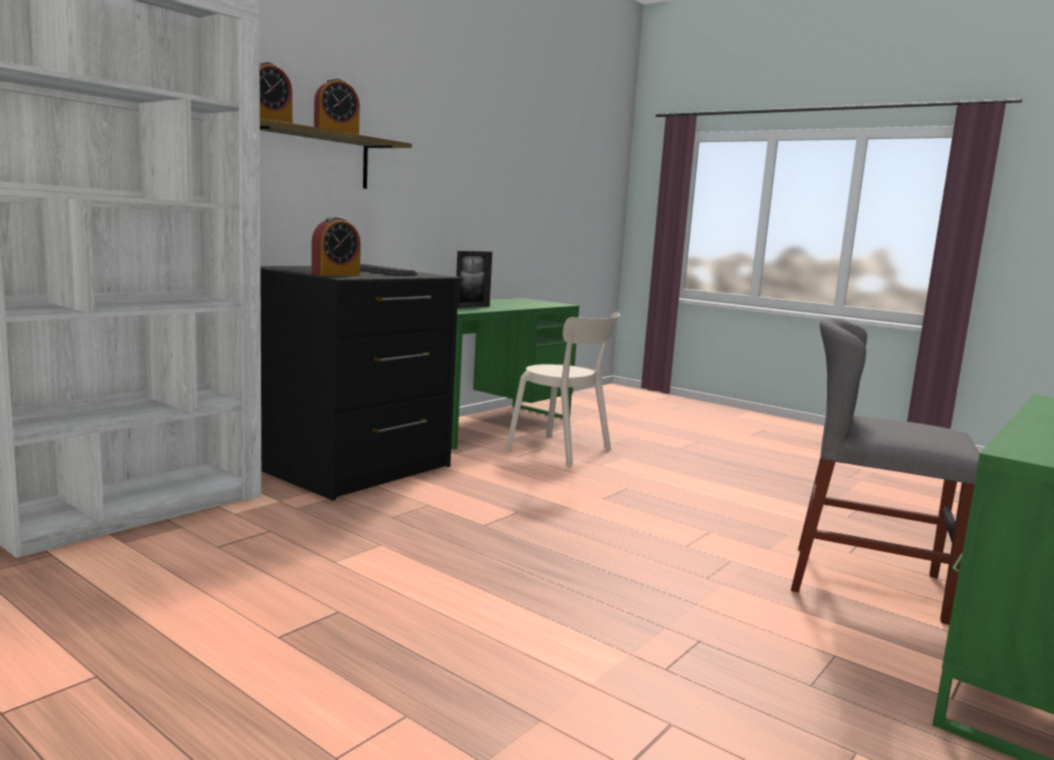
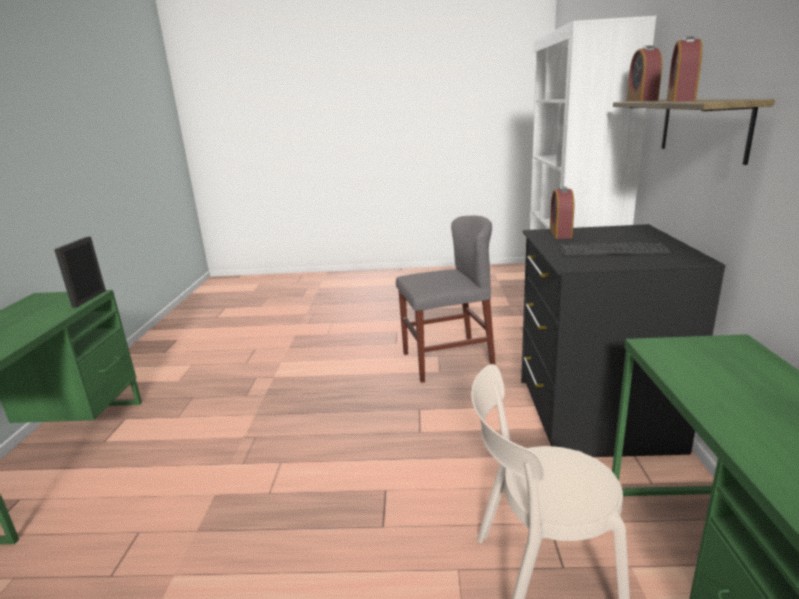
camera: 145 degrees right, 10 degrees up
picture frame [456,251,492,308] -> picture frame moved to [54,237,106,308]
grey chair [791,318,980,625] -> grey chair moved to [396,216,496,383]

